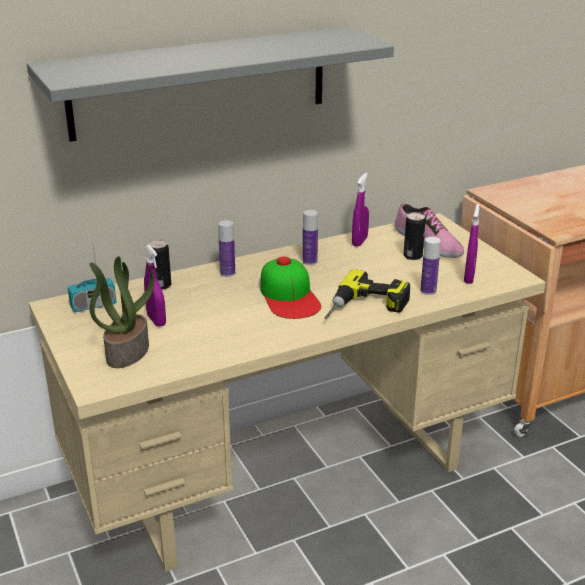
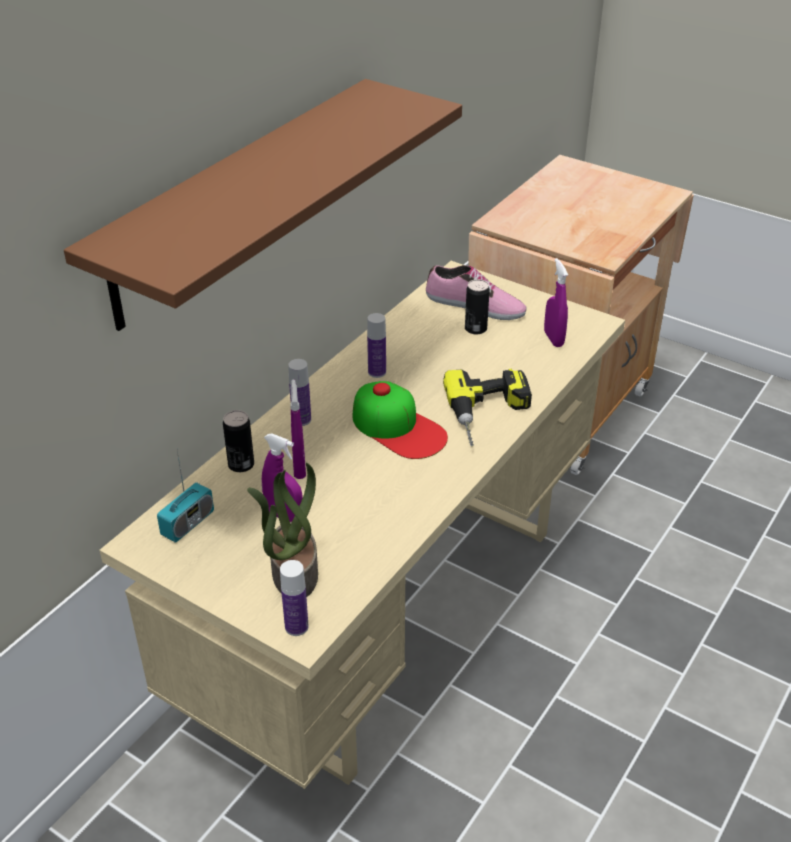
camera: 30 degrees left, 10 degrees up
grey shelf [27,26,394,142] -> brown shelf [64,79,462,331]
purple spray bottle [352,173,369,247] -> purple spray bottle moved to [290,379,306,479]
bottle [421,237,441,295] -> bottle moved to [280,560,309,636]

